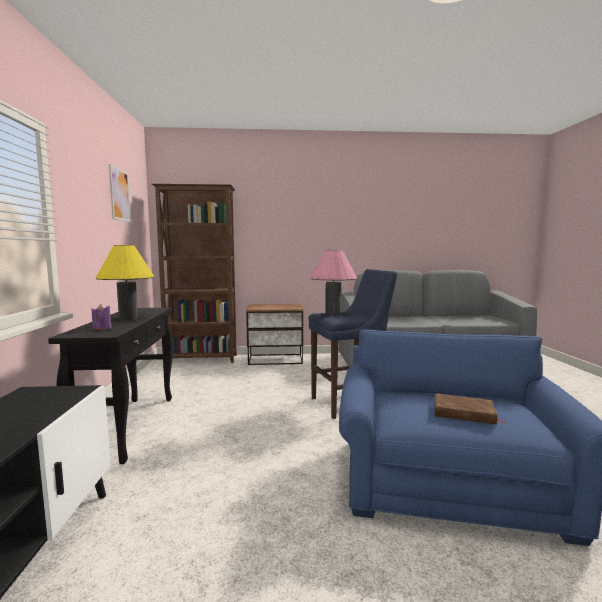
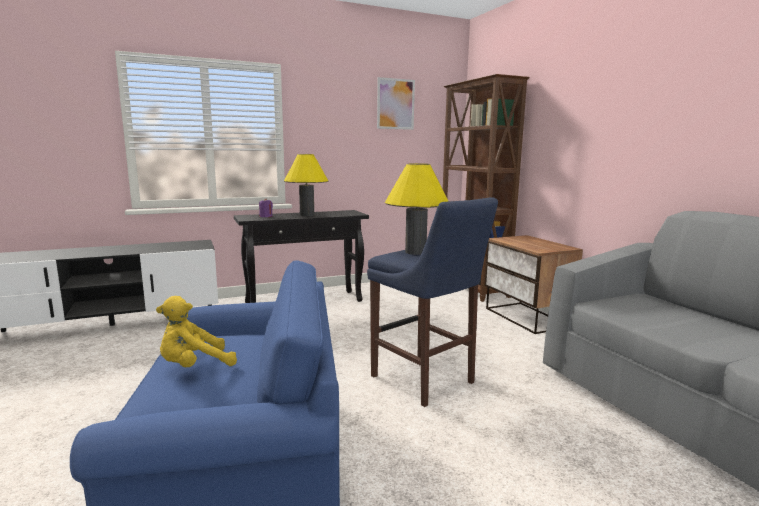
camera: 70 degrees right, 5 degrees up
pink table lamp [310,250,357,316] -> yellow table lamp [385,163,449,255]
brown book [435,393,506,425] -> yellow plush toy [156,296,237,367]

